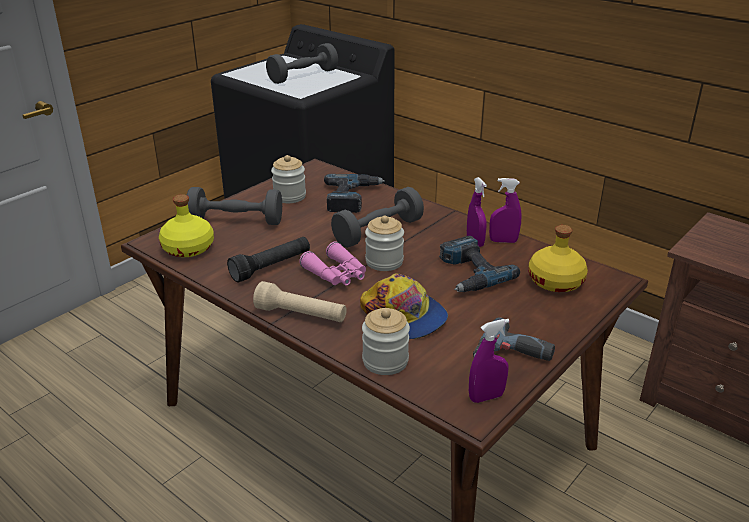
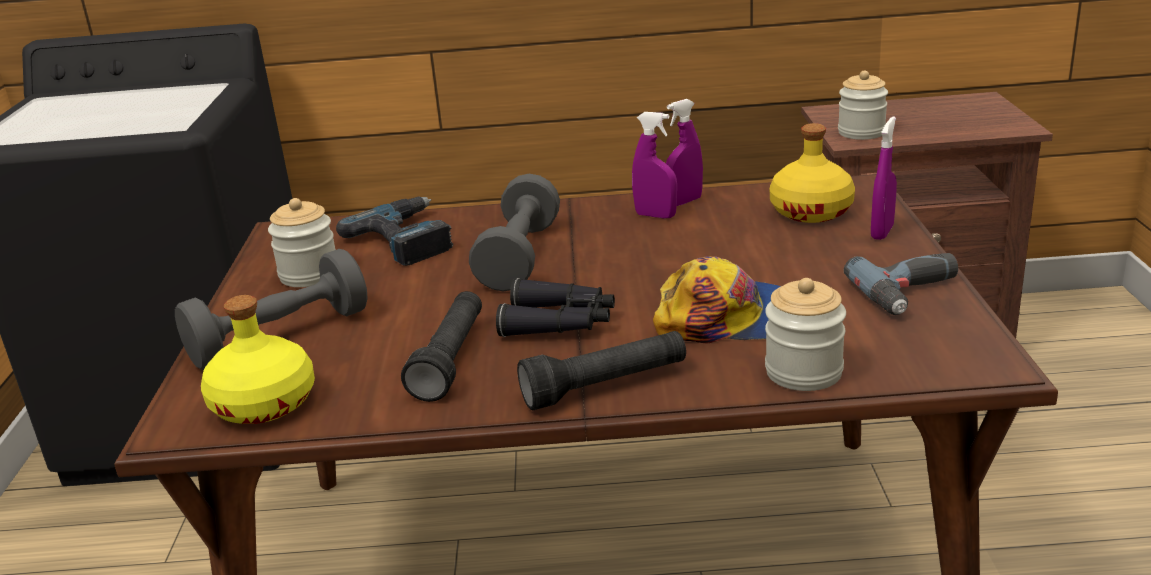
camera: 40 degrees left, 5 degrees down
beige flashlight [253,281,347,322] -> black flashlight [517,331,686,410]
grey dumbbell [266,43,338,84] -> none
pink binoculars [299,242,366,286] -> black binoculars [496,278,615,337]
jar [365,216,404,271] -> jar moved to [838,71,888,140]
power drill [439,236,520,292] -> none
purple spray bottle [469,319,510,403] -> purple spray bottle moved to [871,116,897,240]

